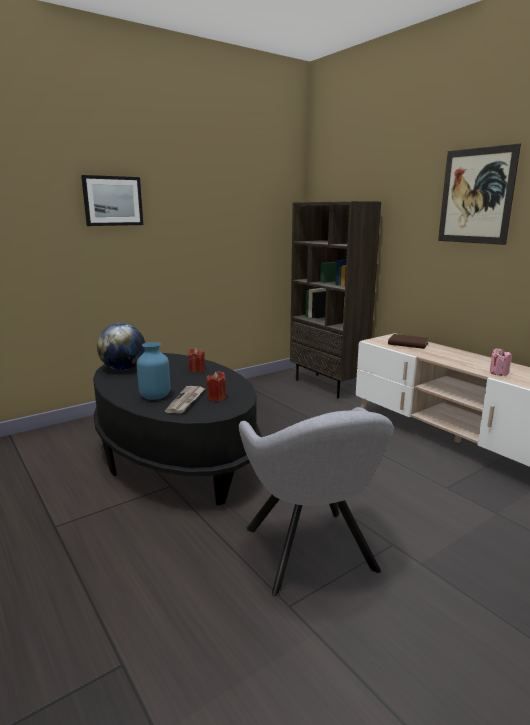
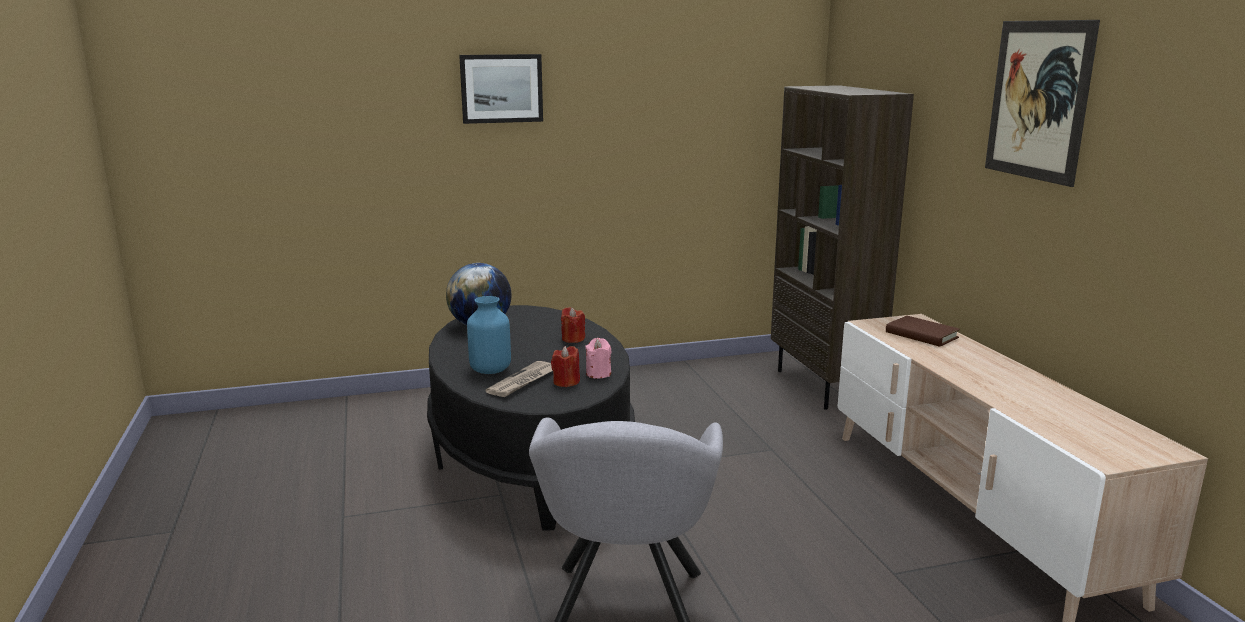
camera: 20 degrees right, 0 degrees up
pink candle [490,348,512,376] -> pink candle moved to [585,338,611,379]

